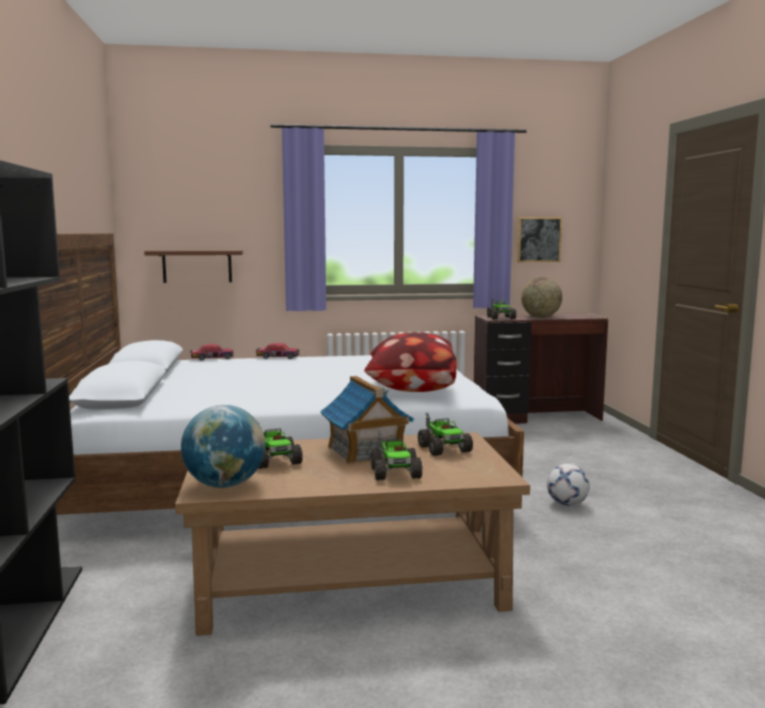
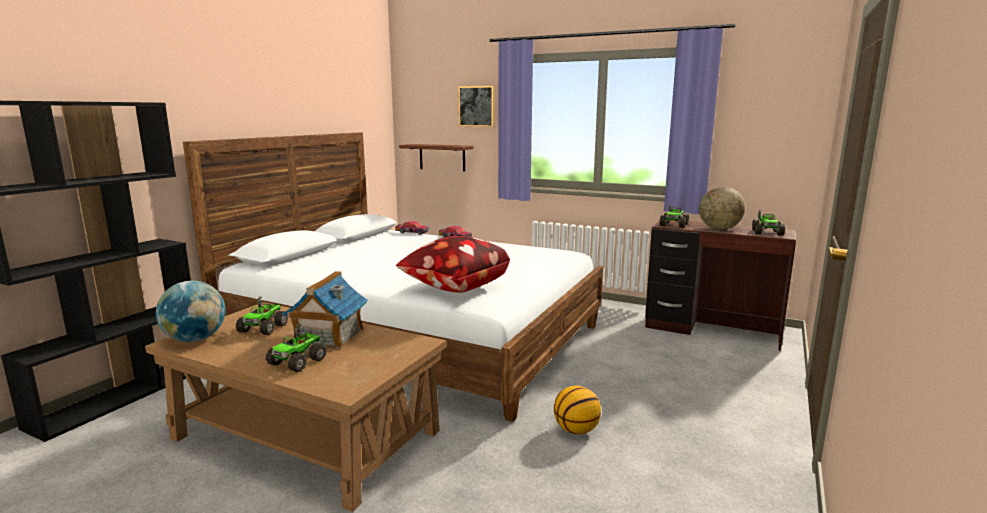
camera: 35 degrees right, 5 degrees up
toy truck [418,412,473,456] -> toy truck moved to [752,209,785,236]
picture [517,217,562,262] -> picture moved to [458,86,494,127]
football [547,464,590,506] -> basketball [554,386,601,434]

